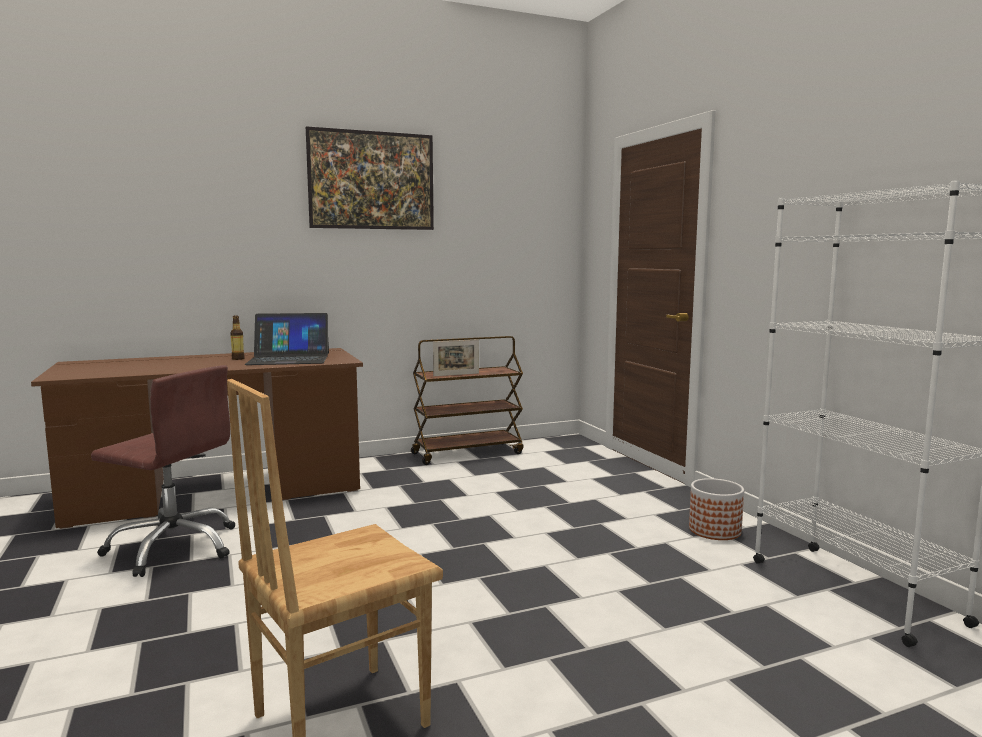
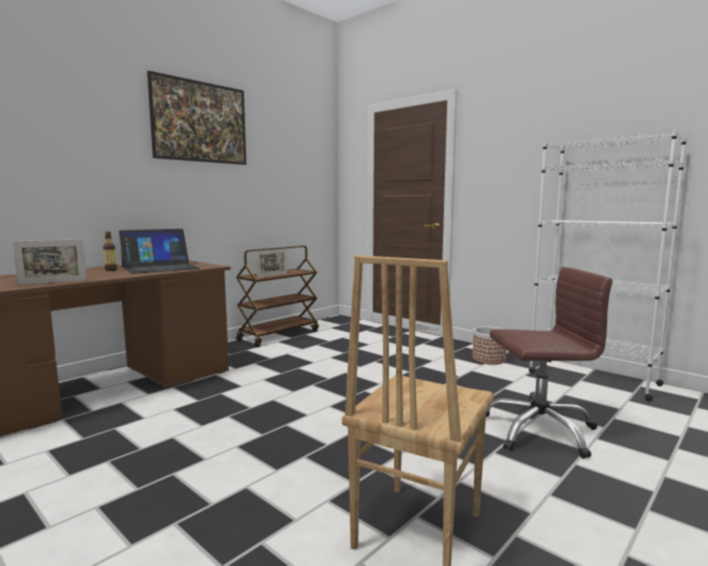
camera: 25 degrees left, 0 degrees up
brown office chair [91,365,235,577] -> brown office chair moved to [486,267,613,459]
none -> picture frame [13,239,87,285]

